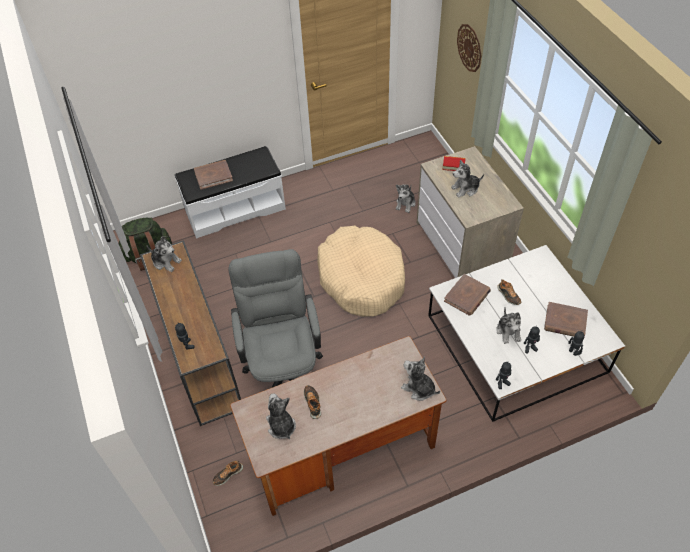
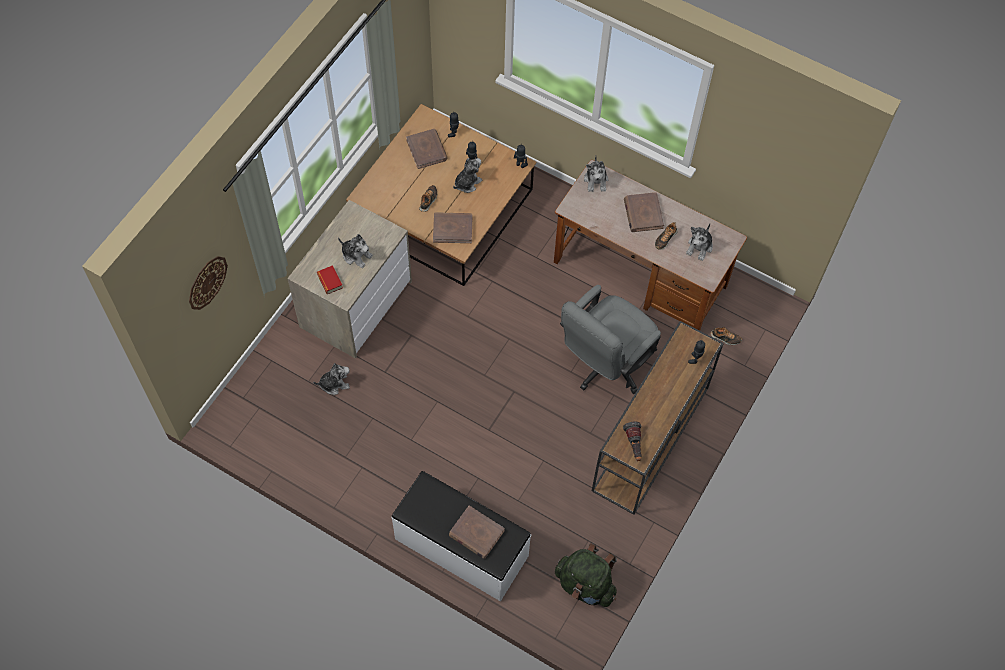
camera: 130 degrees left, 10 degrees up
plush toy [147,236,182,272] -> flashlight [623,422,642,461]
beige dog bed [317,225,405,316] -> none
white coffee table [428,245,625,422] -> brown coffee table [346,104,536,286]
none -> brown book [624,192,664,232]

